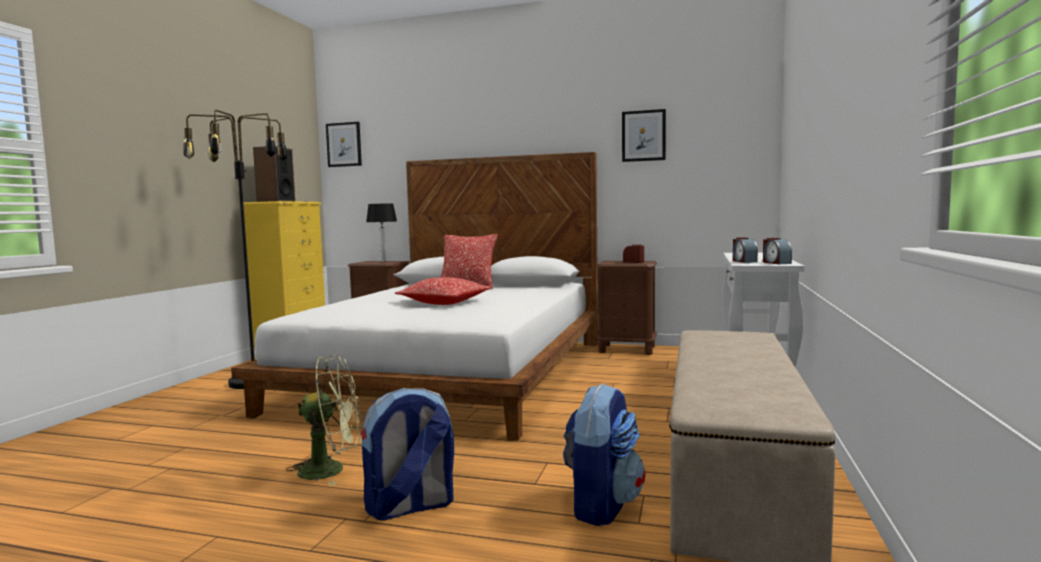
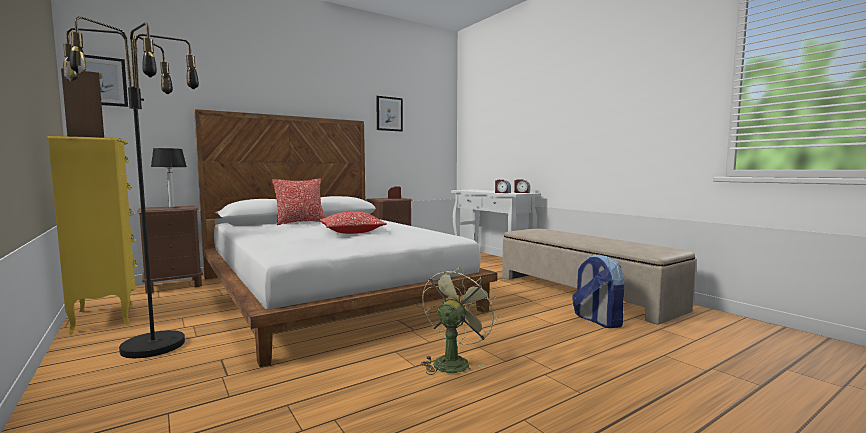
camera: 50 degrees left, 0 degrees up
backpack [360,388,454,521] -> none

